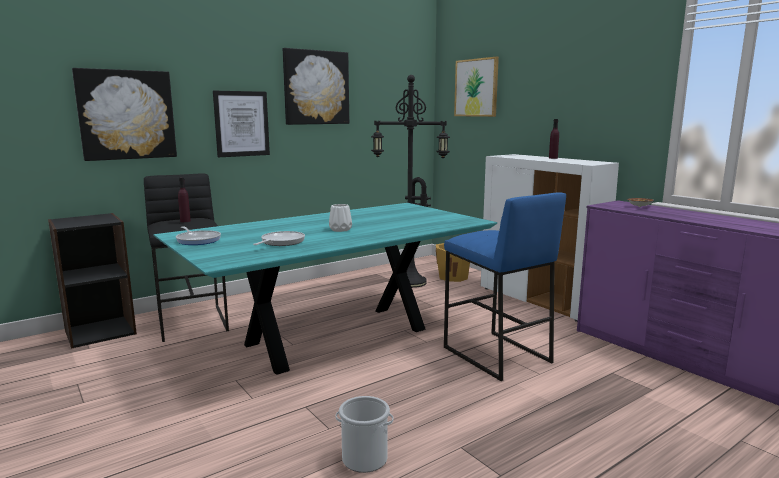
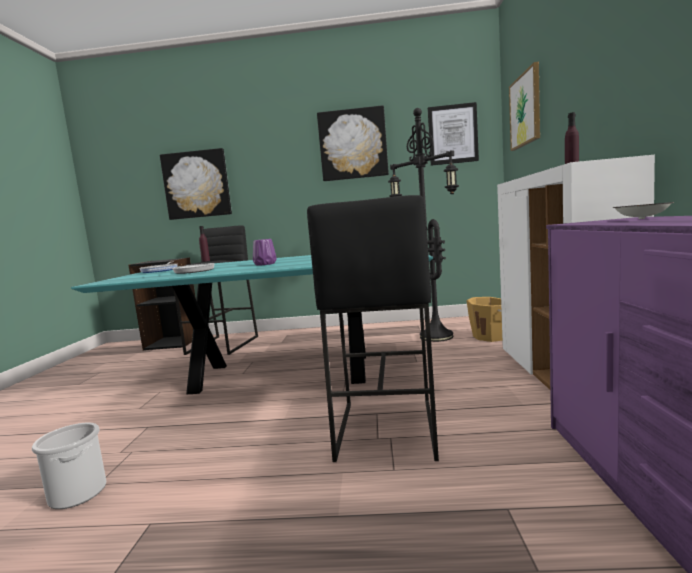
camera: 40 degrees right, 5 degrees down
picture [213,91,270,157] -> picture moved to [428,102,479,166]
white vase [329,204,352,232] -> purple vase [253,239,277,266]
blue stool [444,192,566,381] -> black stool [307,195,439,462]

